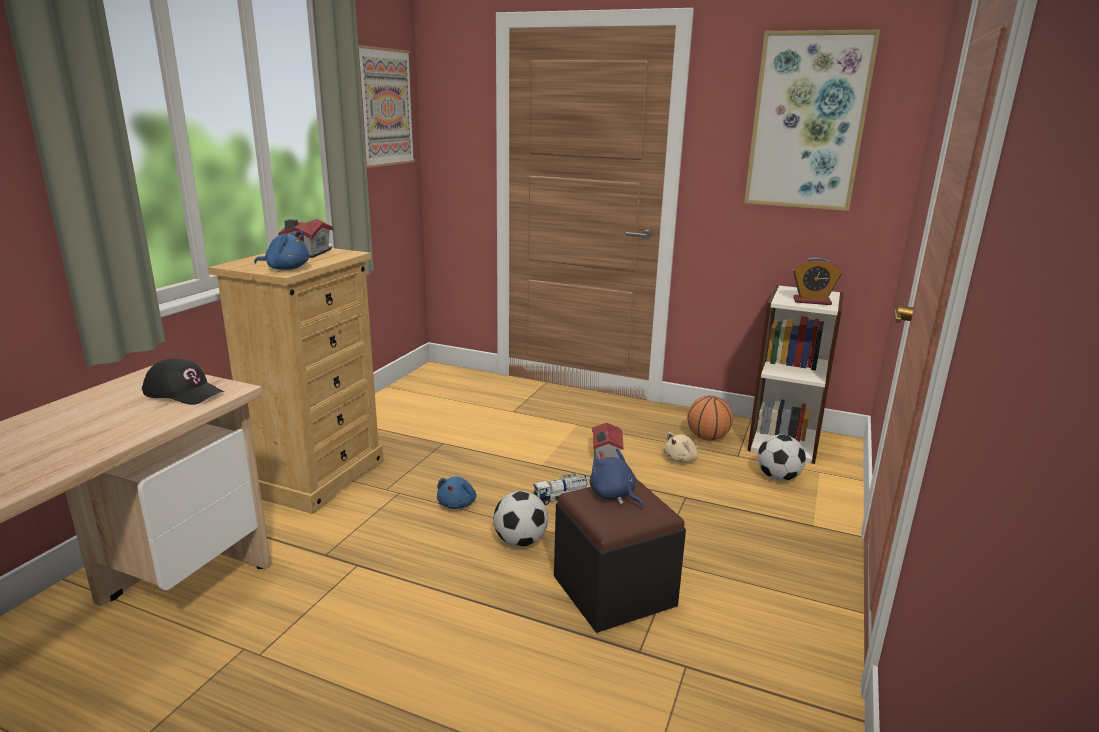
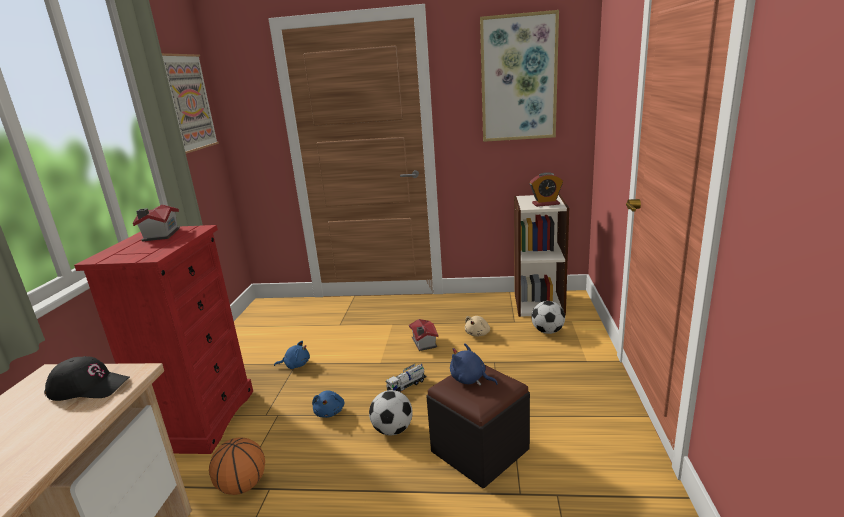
camera: 15 degrees left, 0 degrees up
beige dresser [208,248,384,514] -> red dresser [74,225,253,454]
blue plush toy [254,231,309,270] -> blue plush toy moved to [274,341,310,369]
basketball [687,395,733,441] -> basketball moved to [209,437,265,495]

